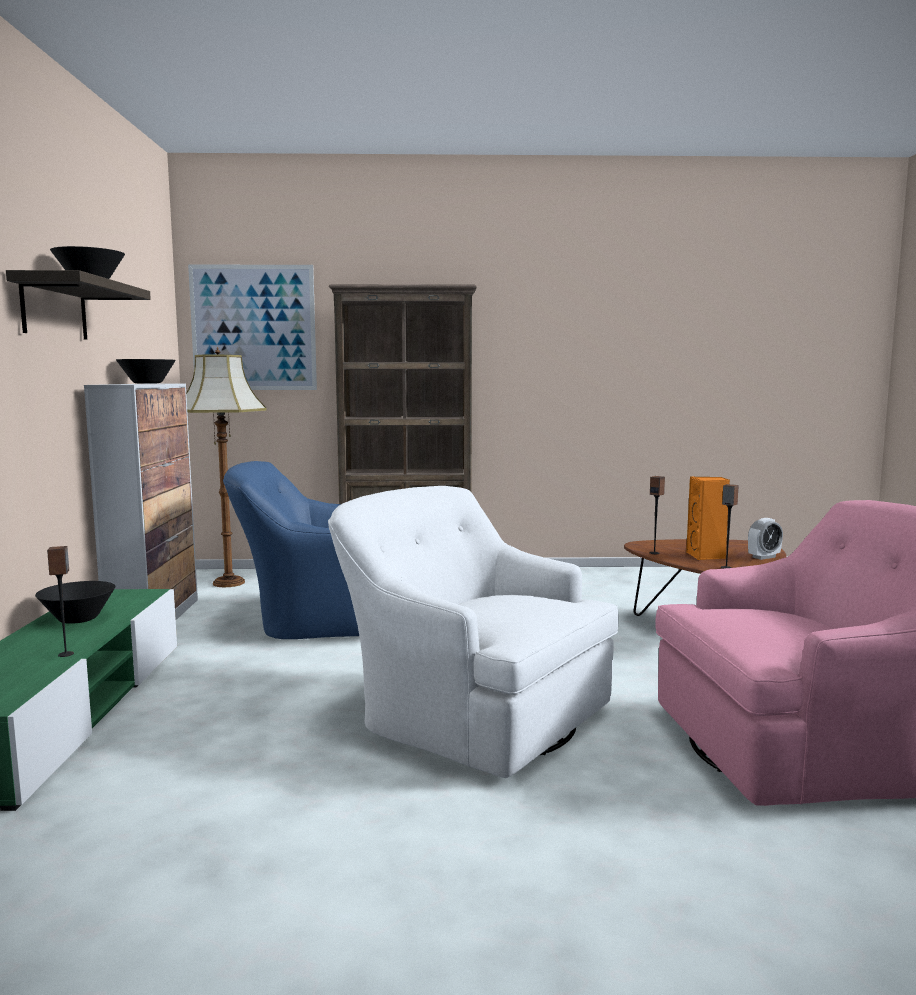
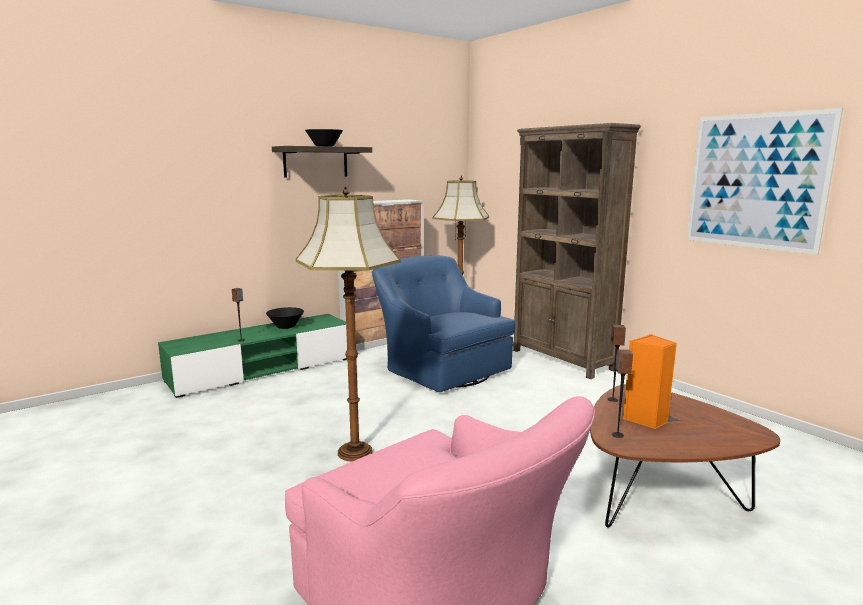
camera: 55 degrees right, 5 degrees up
black bowl [116,359,176,384] -> none
picture [188,264,317,390] -> picture moved to [686,108,843,255]
white armchair [328,486,619,778] -> floor lamp [296,186,401,462]
alarm clock [748,518,783,560] -> none

